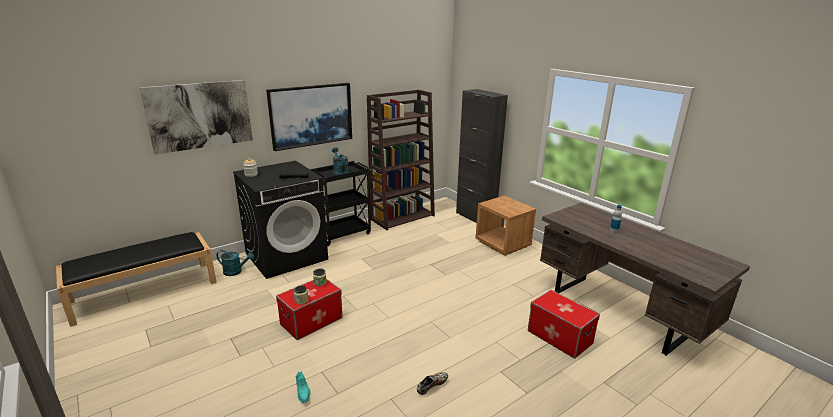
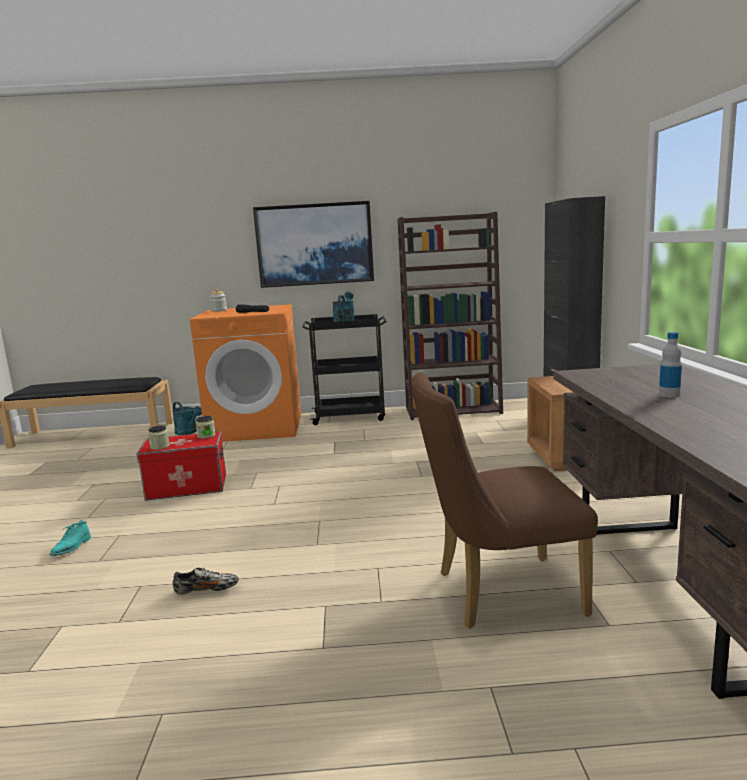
camera: 35 degrees right, 10 degrees down
picture [140,80,253,154] -> none
black washing machine [233,161,328,279] -> orange washing machine [190,304,301,442]
storage box [528,290,600,359] -> brown chair [411,372,598,629]

